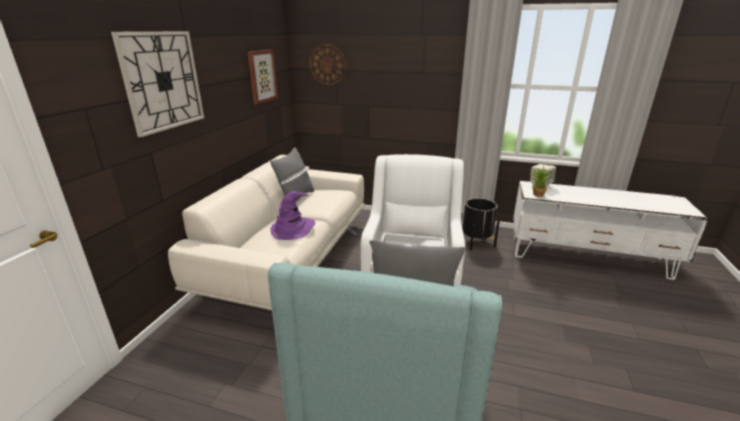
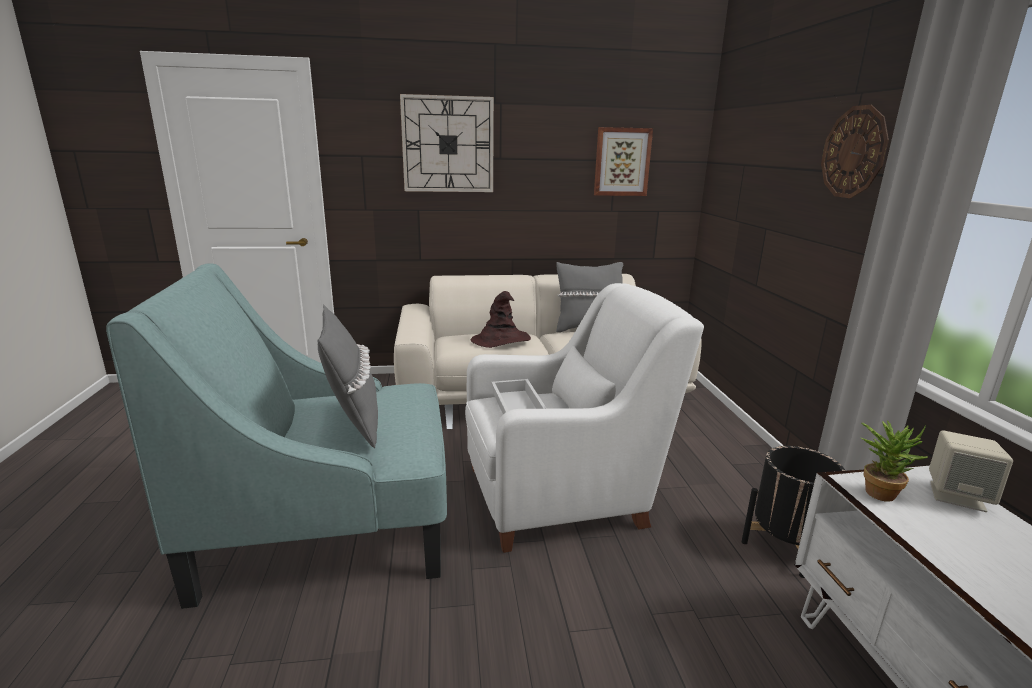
camera: 65 degrees right, 5 degrees down
purple hat [270,191,315,240] -> brown hat [471,291,531,348]
wall clock [309,44,346,85] -> wall clock moved to [821,105,889,198]

